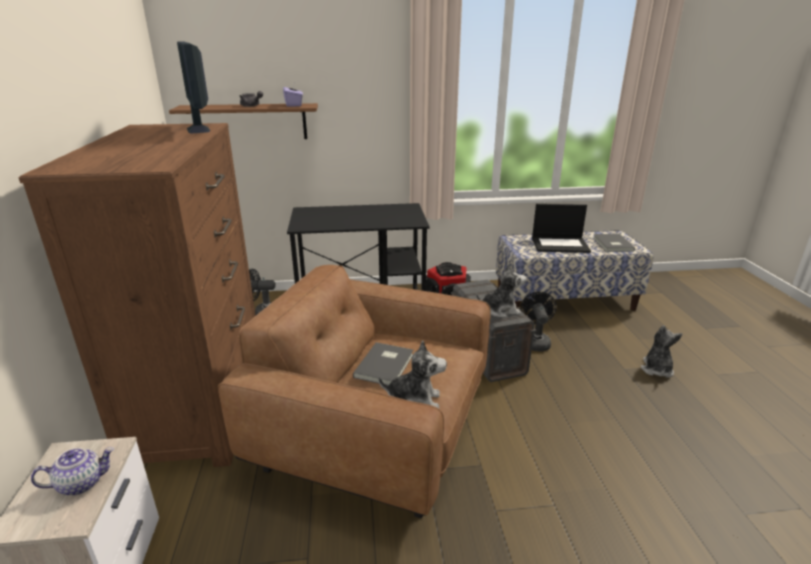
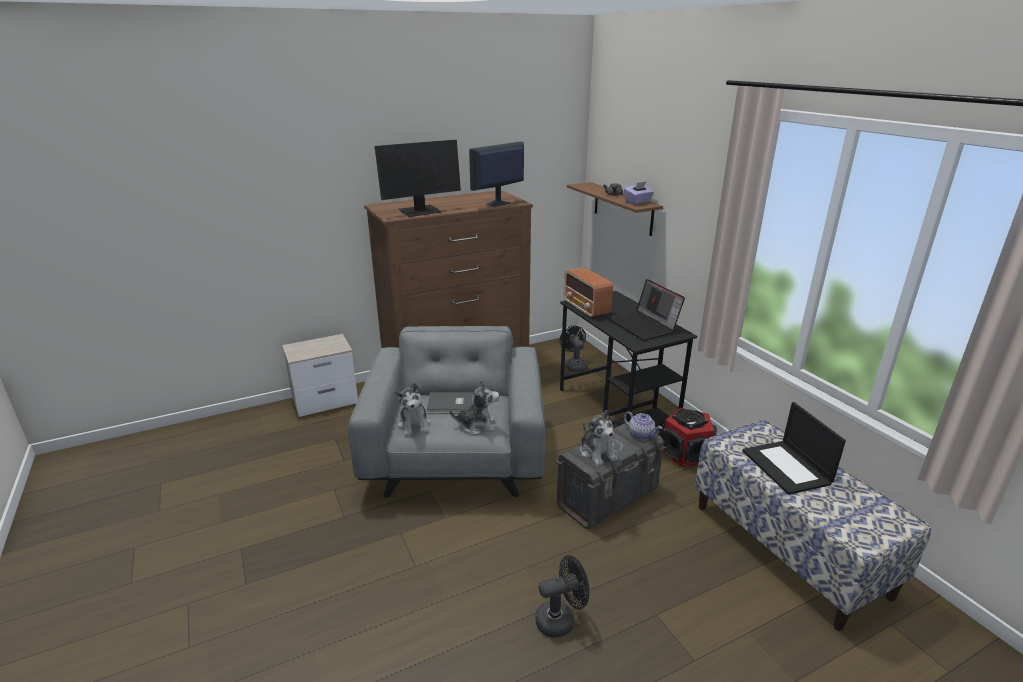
camera: 70 degrees right, 0 degrees up
teapot [31,447,114,495] -> teapot moved to [624,411,662,440]
brown armchair [218,265,491,518] -> grey armchair [348,326,545,497]
black fan [520,292,557,351] -> black fan moved to [535,555,589,638]
grey book [593,234,635,252] -> none
plush toy [641,325,682,378] -> plush toy moved to [450,380,499,435]
none -> monitor [375,140,461,217]
none -> radio [564,267,613,318]
none -> laptop [608,279,685,341]

